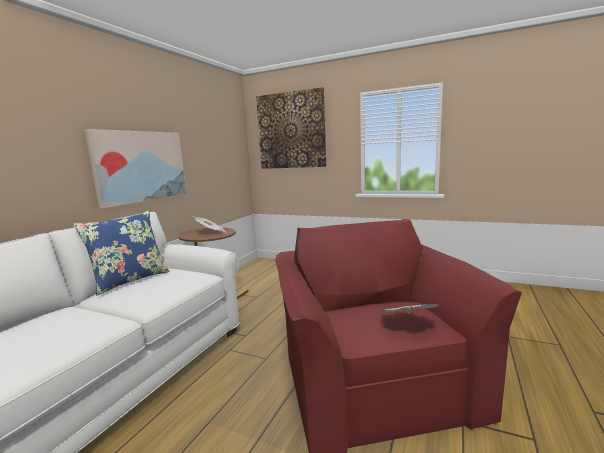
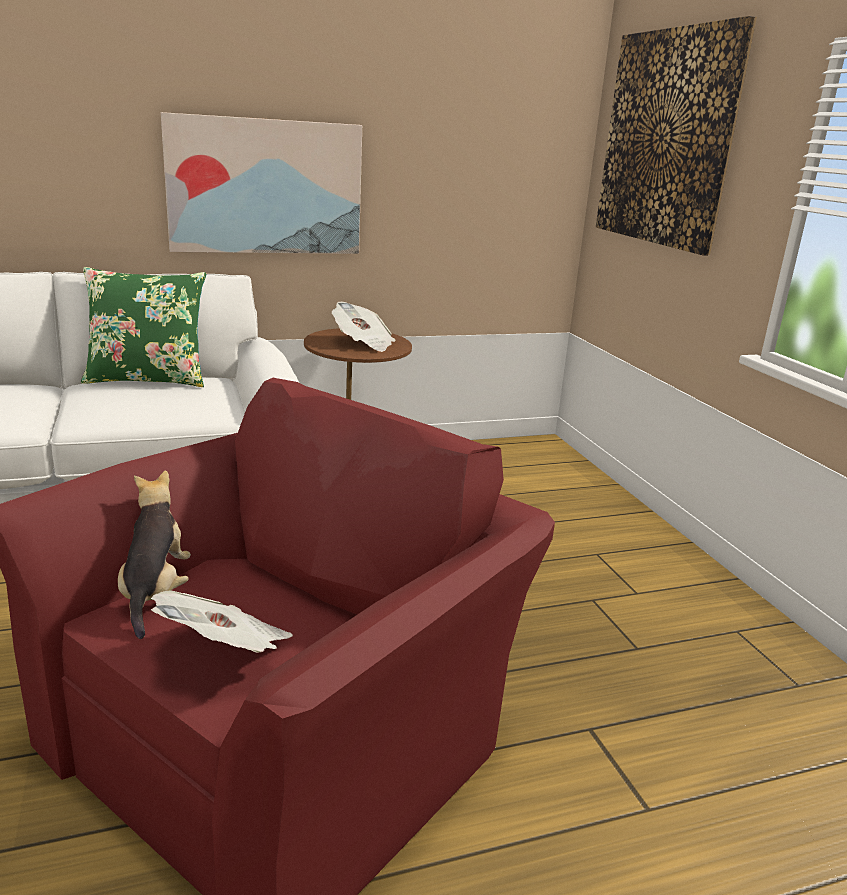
camera: 45 degrees right, 10 degrees up
blue pillow [73,211,169,296] -> green pillow [81,267,206,387]
none -> plush toy [118,470,191,639]

